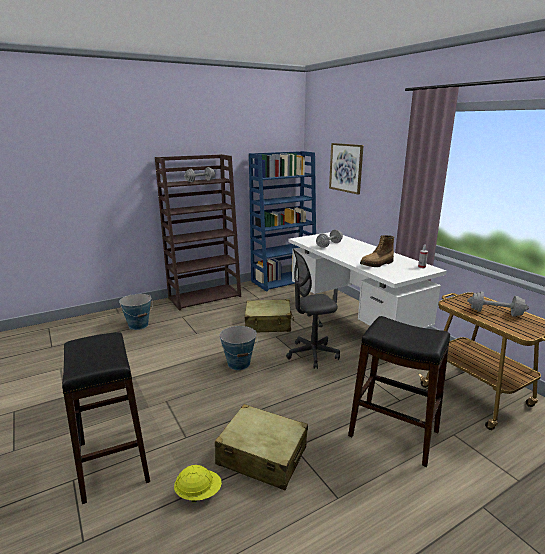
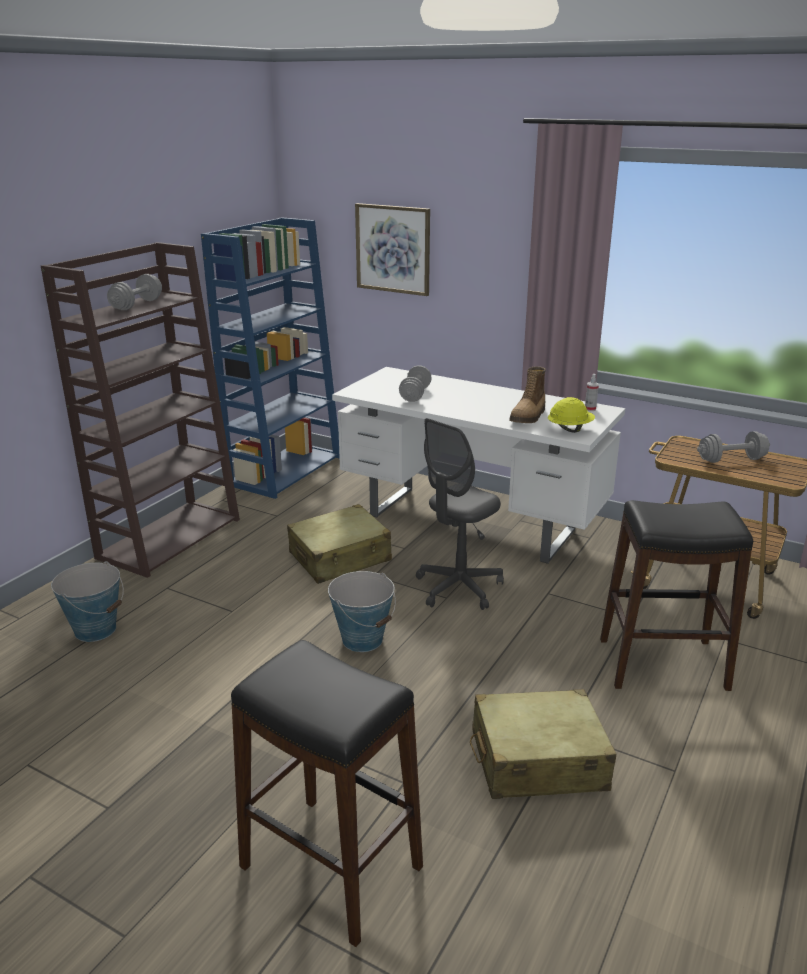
camera: 30 degrees left, 5 degrees up
yellow hard hat [174,465,222,503] -> yellow hard hat moved to [548,397,595,433]

